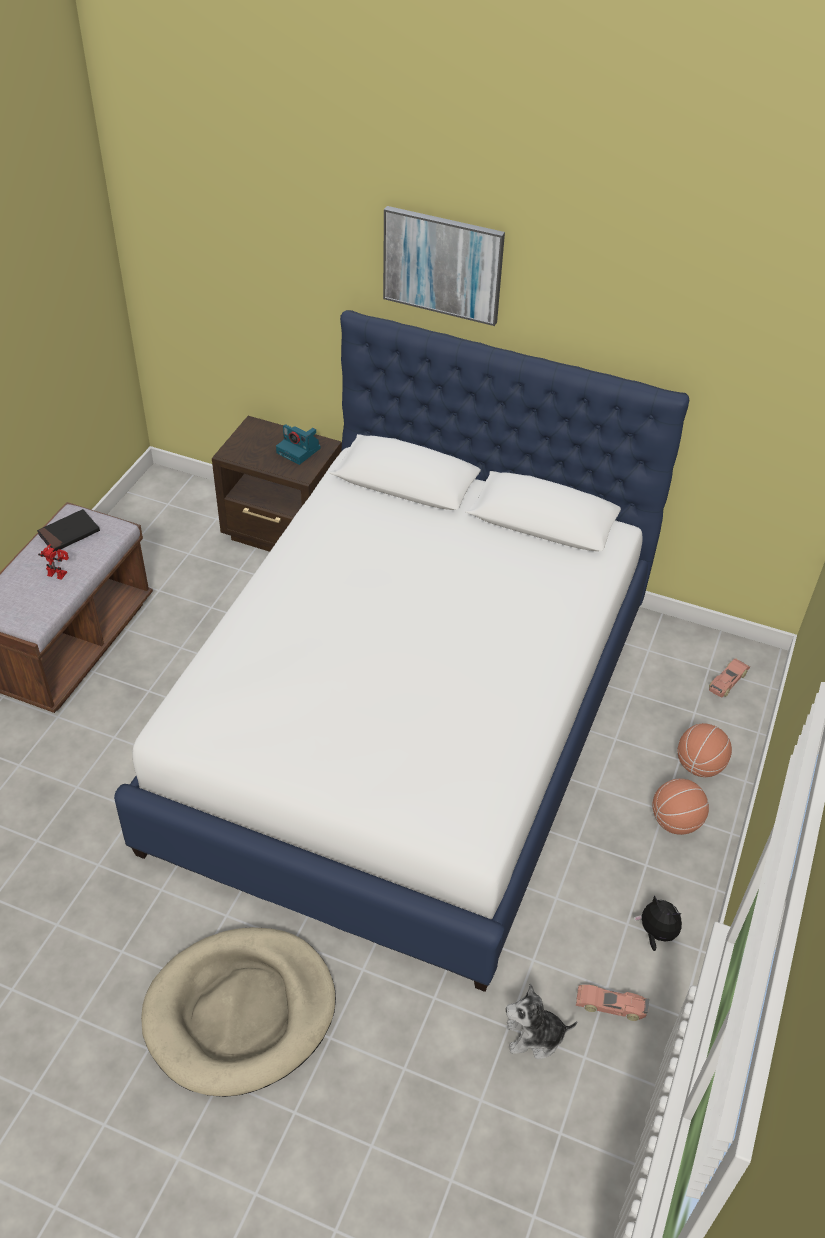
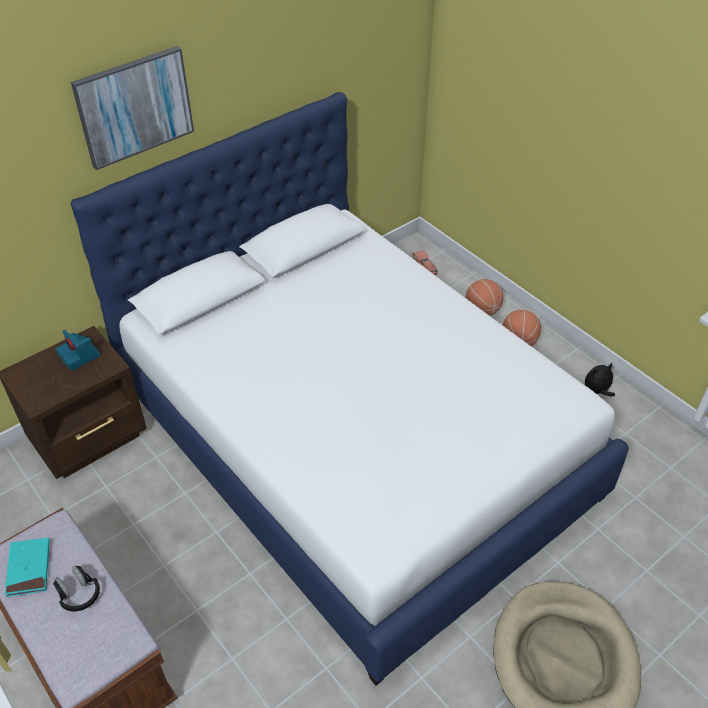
camera: 60 degrees left, 0 degrees up
black book [37,509,100,552] -> turquoise book [5,538,50,597]
toy robot [38,544,69,580] -> black headphones [53,566,100,611]
camera [276,424,320,465] -> camera turned 75 degrees clockwise [55,330,101,371]
plush toy [506,983,577,1059] -> none
toy car [576,985,649,1021] -> none

